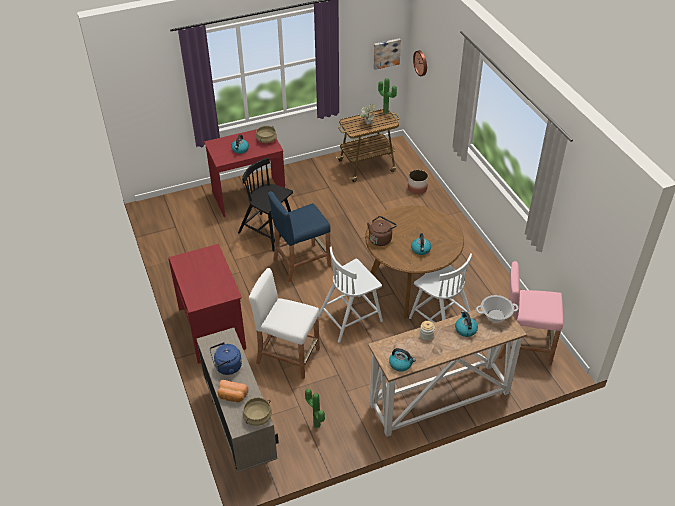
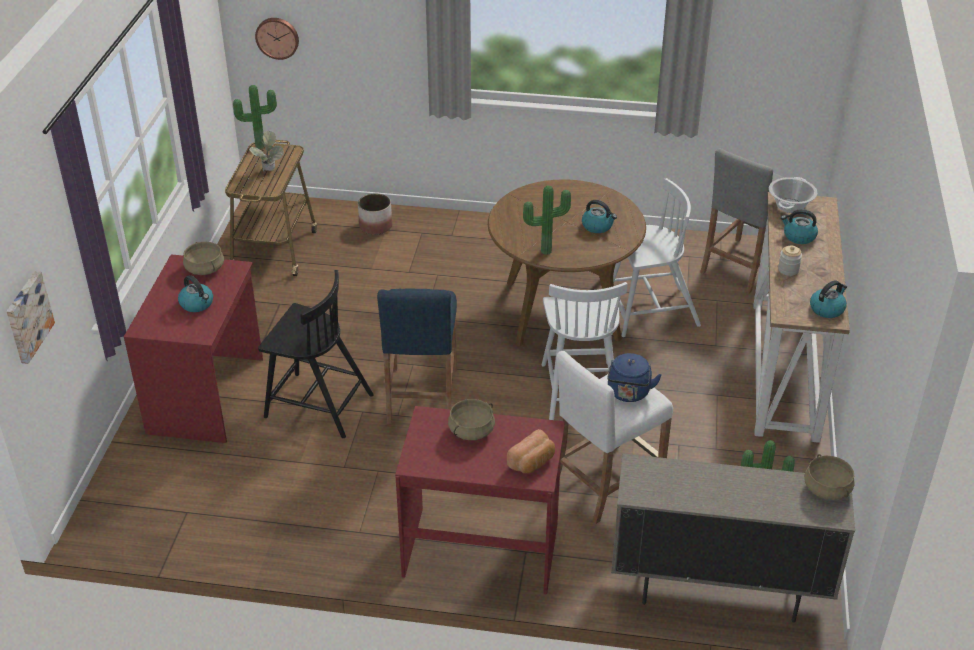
camera: 60 degrees left, 5 degrees down
blue kettle [210,342,242,375] -> blue kettle moved to [607,353,662,402]
bread [218,380,248,402] -> bread moved to [507,429,555,473]
black chair [238,157,293,252] -> black chair turned 135 degrees counterclockwise [258,270,374,438]
brown kettle [367,216,397,246] -> potted plant [523,186,571,255]
picture [374,38,401,70] -> picture moved to [6,271,55,364]
pink stool [498,261,563,365] -> grey stool [700,148,785,294]
none -> beige cooking pot [448,399,495,440]

